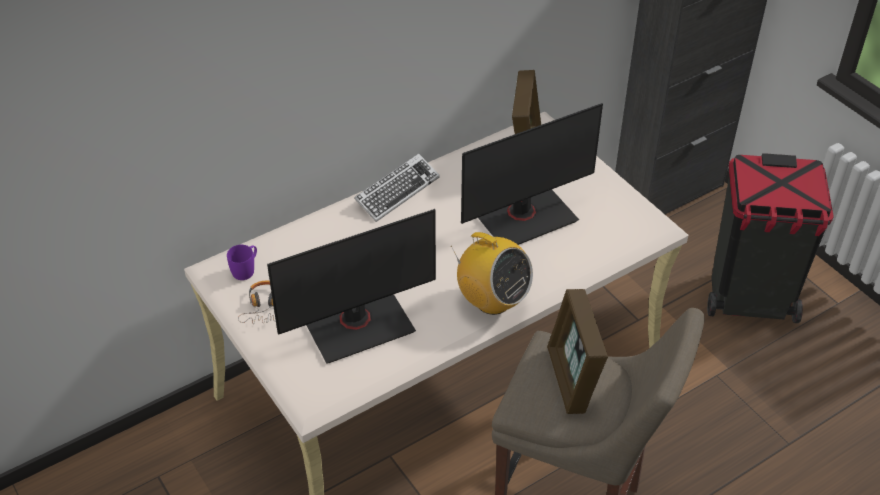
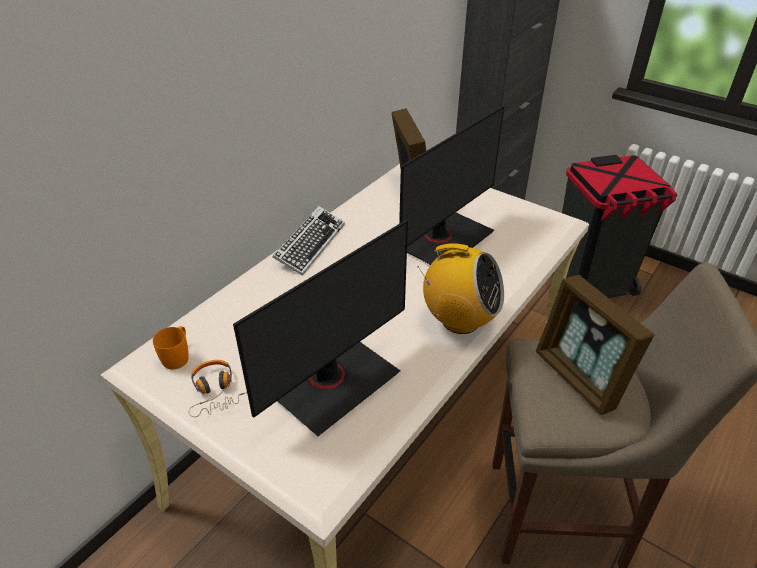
camera: 20 degrees left, 5 degrees down
purple mug [227,245,257,280] -> orange mug [153,326,189,370]

